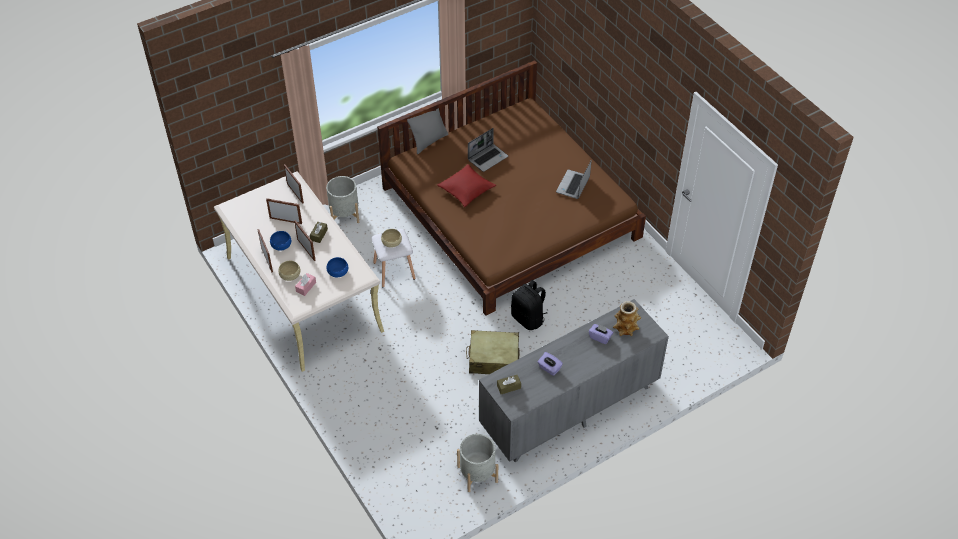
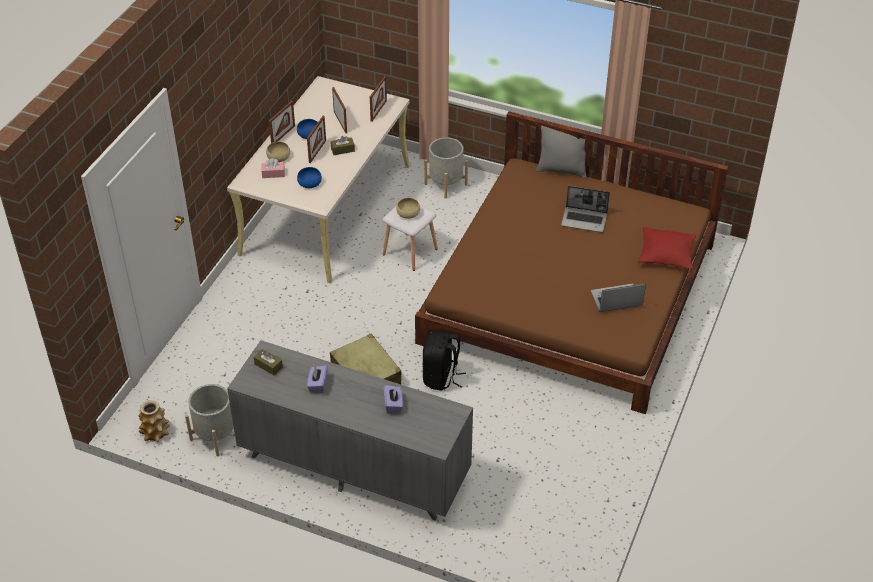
camera: 55 degrees right, 5 degrees down
red pillow [437,164,496,207] -> red pillow moved to [638,227,696,270]
vase [613,301,641,336] -> vase moved to [138,400,170,442]

